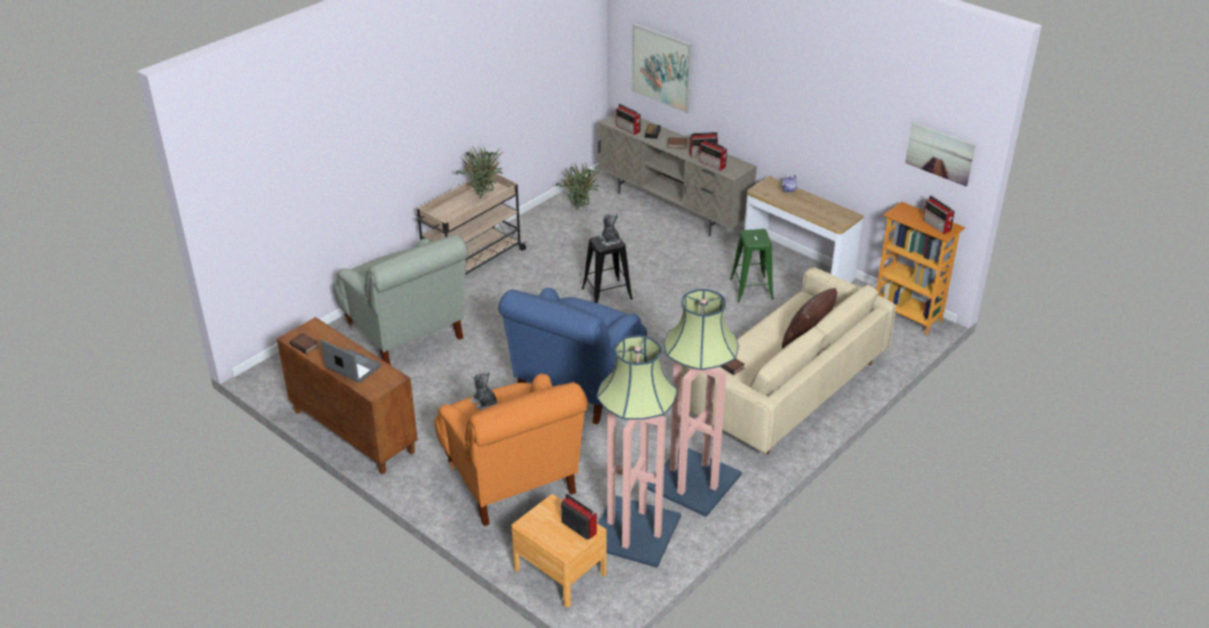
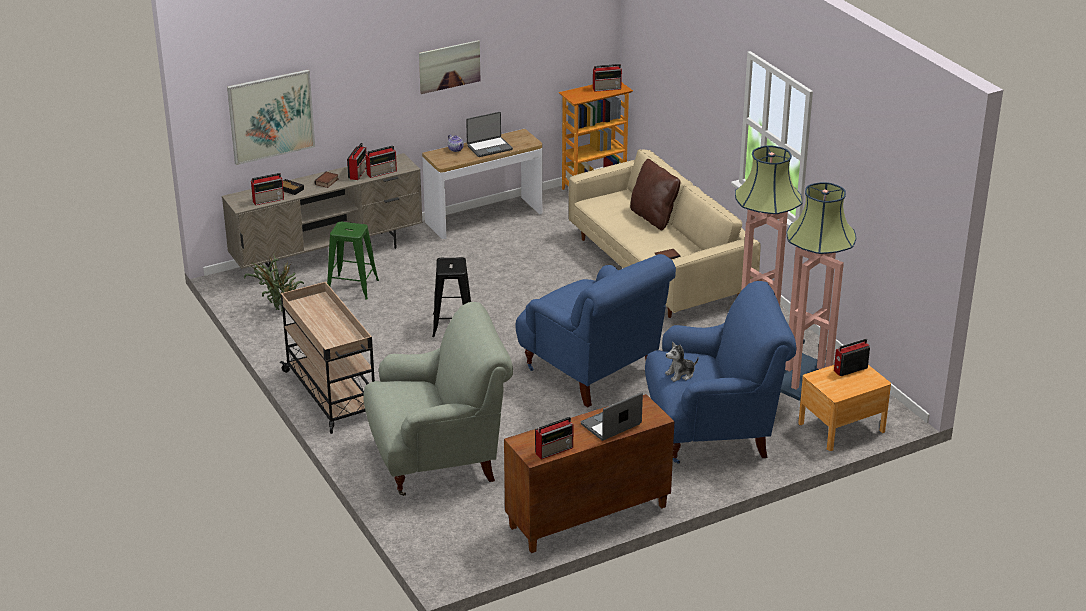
camera: 70 degrees left, 5 degrees down
book [290,333,319,354] -> radio [535,417,574,460]
orange armchair [434,374,588,526] -> blue armchair [645,281,796,464]
potted plant [456,146,503,198] -> none
plush toy [599,213,621,246] -> none
green stool [730,229,774,302] -> green stool moved to [327,222,379,300]
picture [905,122,975,186] -> picture moved to [419,40,480,94]
none -> laptop [466,112,513,157]

